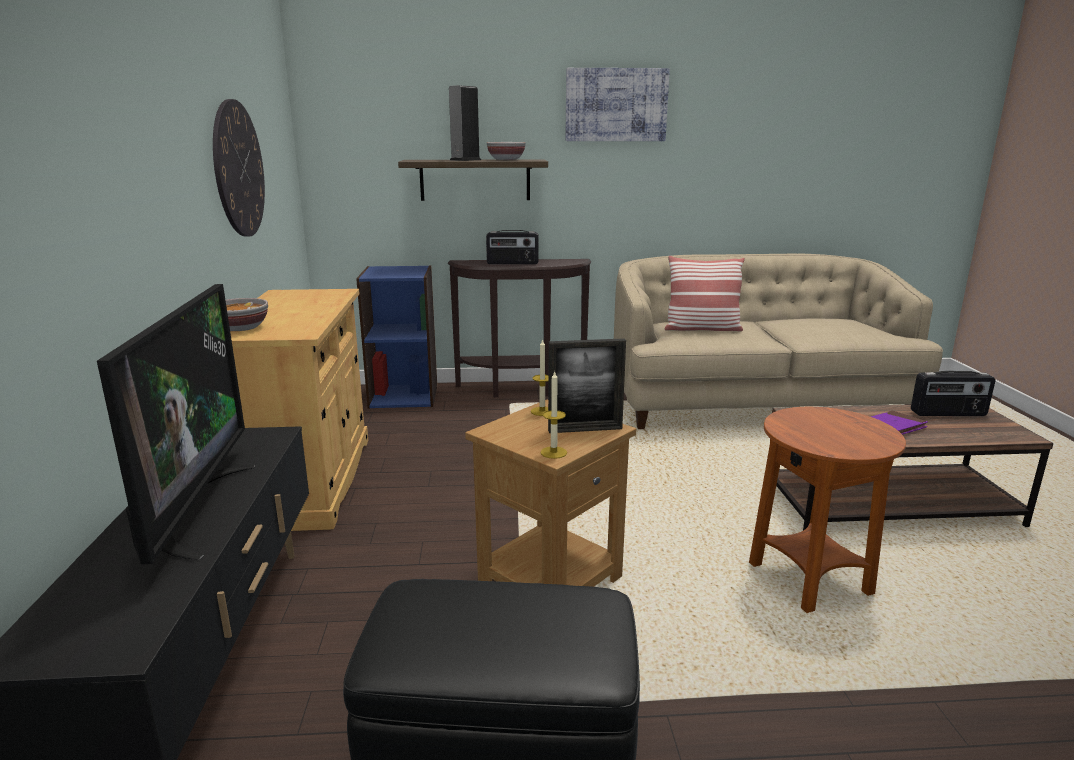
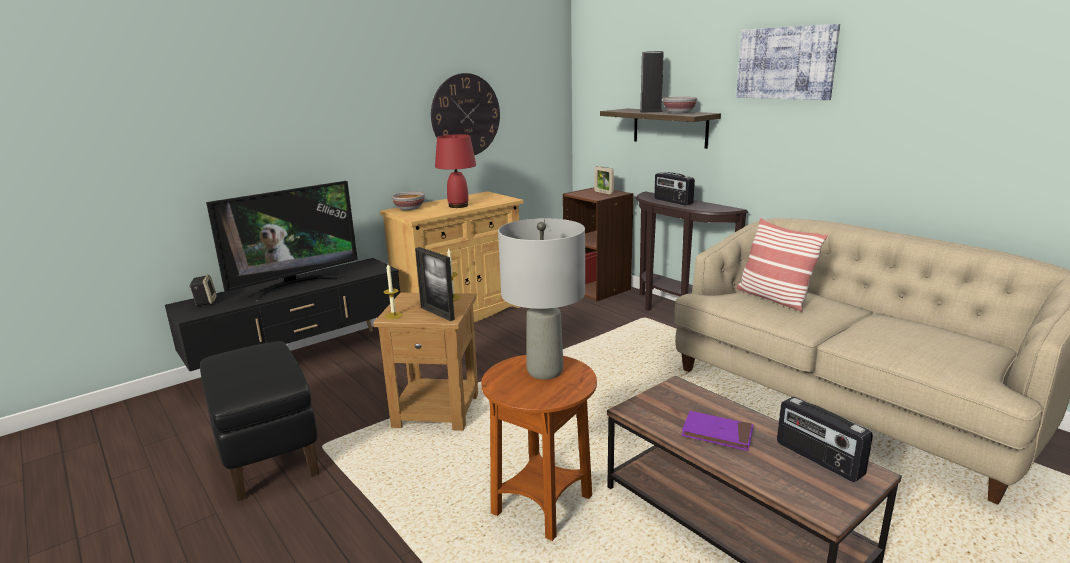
camera: 55 degrees right, 0 degrees up
blue bookcase [356,265,437,408] -> brown bookcase [563,187,634,301]
none -> speaker [189,275,217,306]
none -> red table lamp [435,134,476,208]
none -> grey table lamp [498,218,585,380]
none -> picture frame [594,166,614,195]

